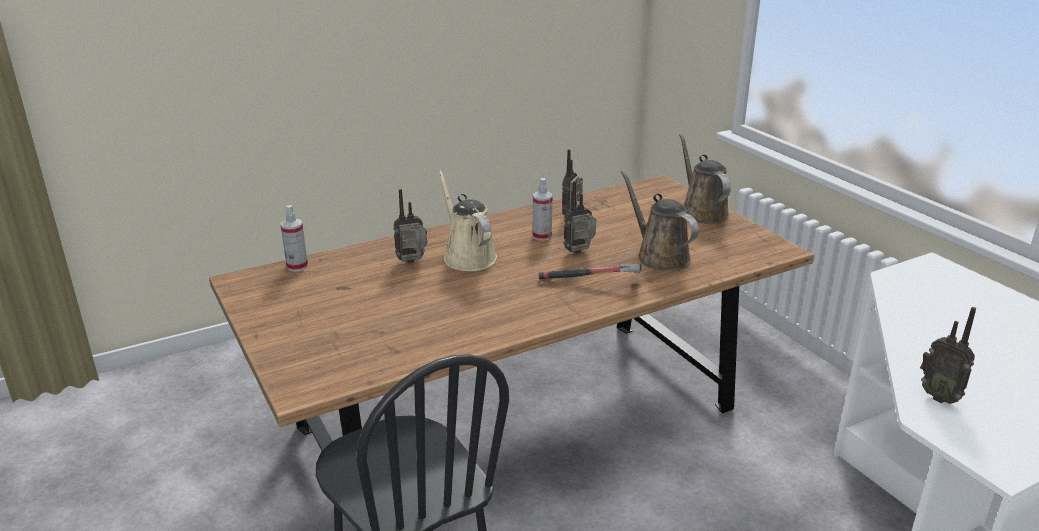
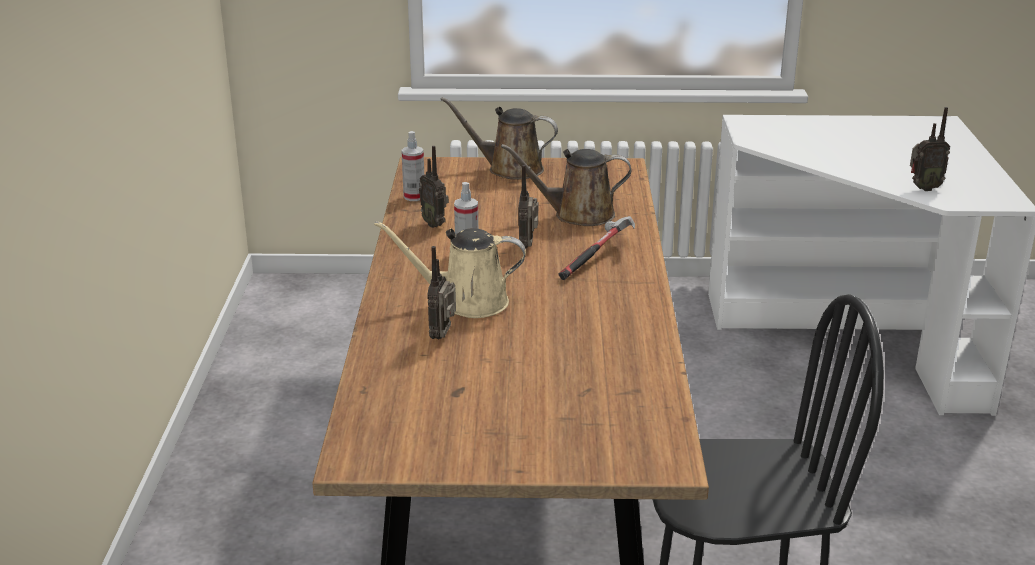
camera: 60 degrees left, 0 degrees up
spray bottle [281,205,308,272] -> spray bottle moved to [401,131,424,201]

